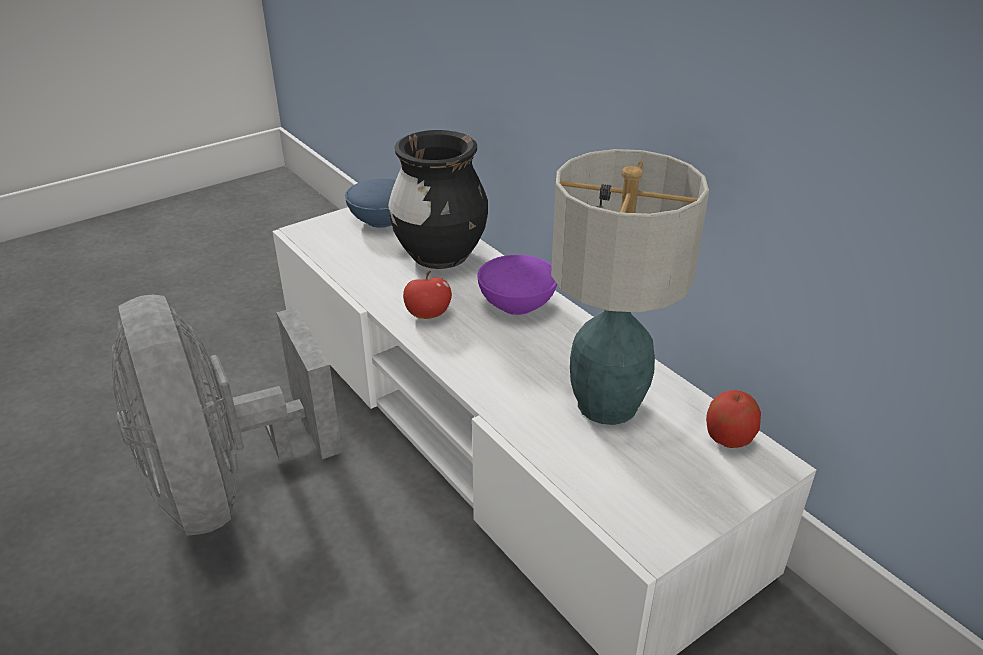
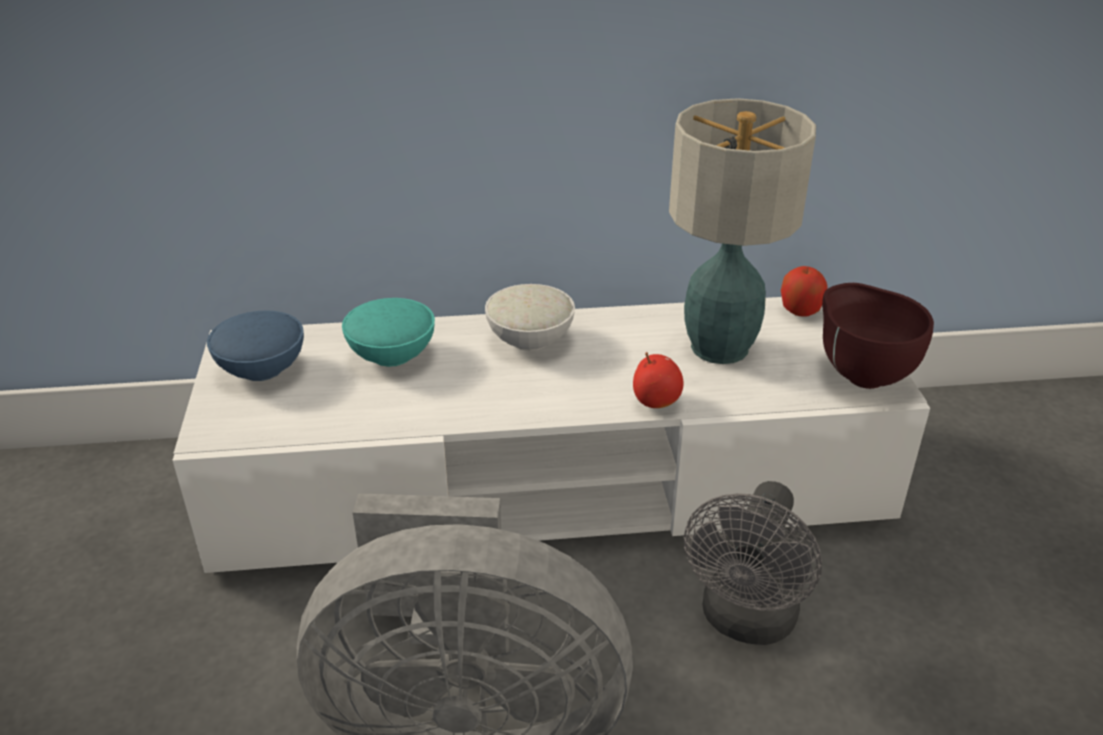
camera: 60 degrees left, 0 degrees up
black vase [388,130,488,269] -> turquoise bowl [342,298,435,367]
apple [403,271,452,319] -> apple moved to [633,352,684,408]
purple bowl [478,255,557,315] -> white bowl [485,284,575,351]
none -> grey fan [684,481,822,645]
none -> brown bowl [822,283,934,389]

